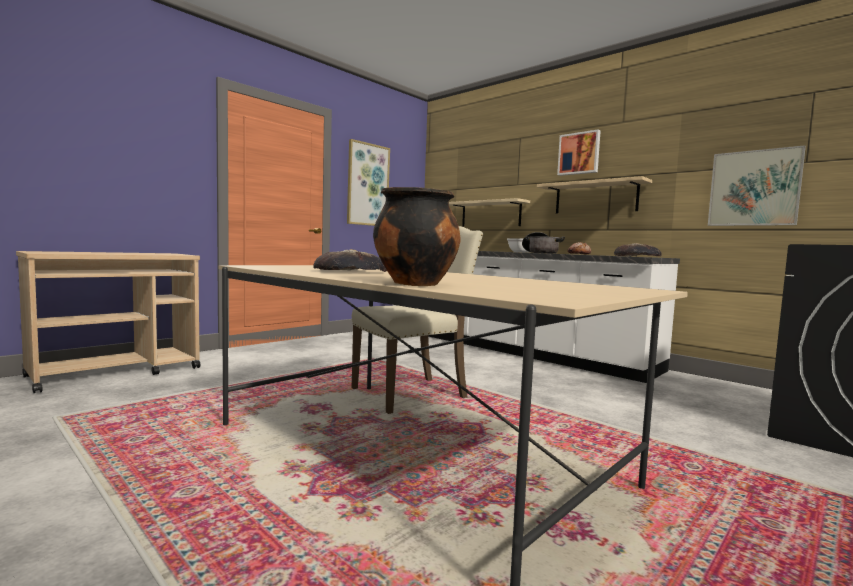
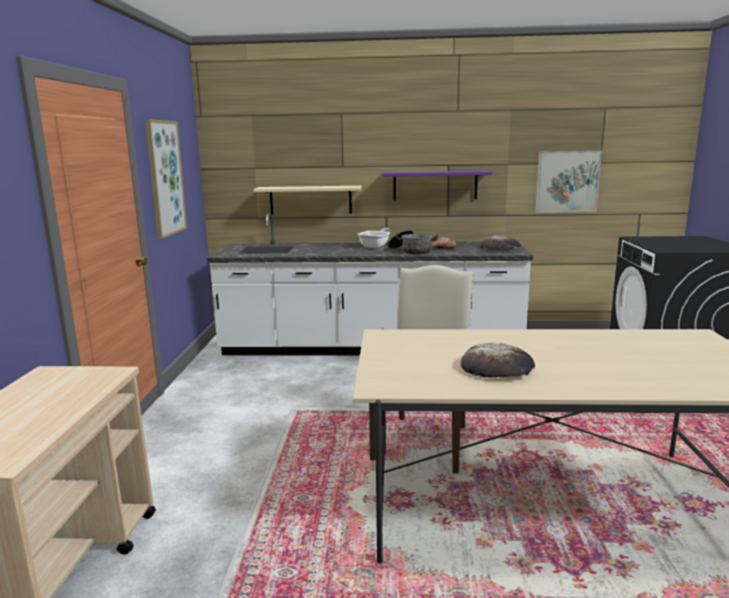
camera: 40 degrees left, 10 degrees up
cooking pot [373,187,460,286] -> none
beige shelf [537,176,652,213] -> purple shelf [382,170,492,200]
picture [557,129,601,176] -> none

